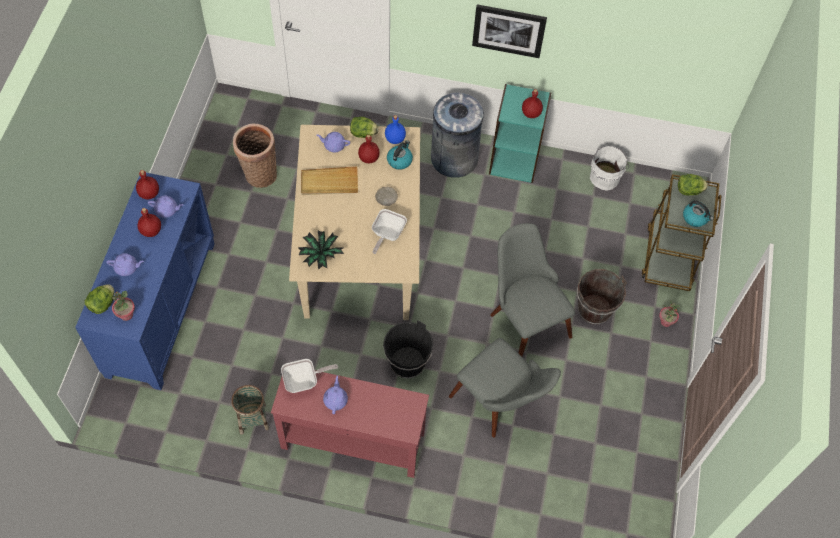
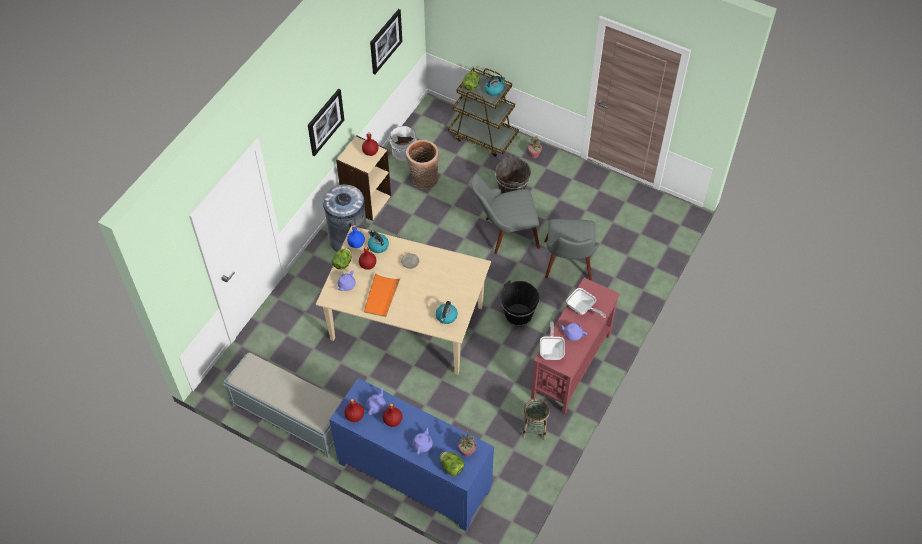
camera: 70 degrees left, 5 degrees down
basket [233,124,277,188] -> basket moved to [406,140,439,189]
potted plant [298,231,344,270] -> kettle [436,301,458,324]
beige tray [301,166,358,195] -> orange tray [364,273,400,317]
frying pan [372,209,407,254] -> frying pan moved to [566,288,606,318]
grey chair [449,338,561,438] -> grey chair turned 120 degrees clockwise [544,219,598,280]
turquoise bookcase [489,84,551,183] -> beige bookcase [336,135,391,221]
none -> grey bench [223,353,342,458]
none -> picture [370,9,402,74]

